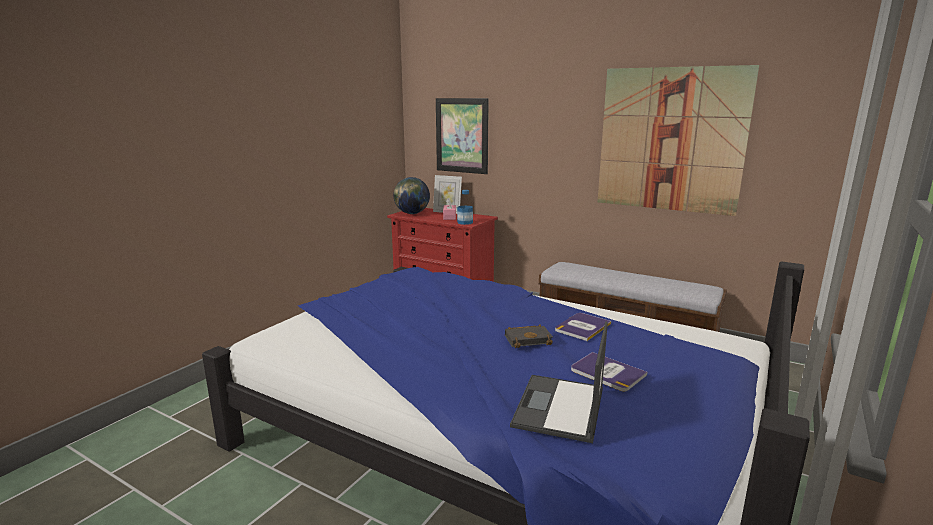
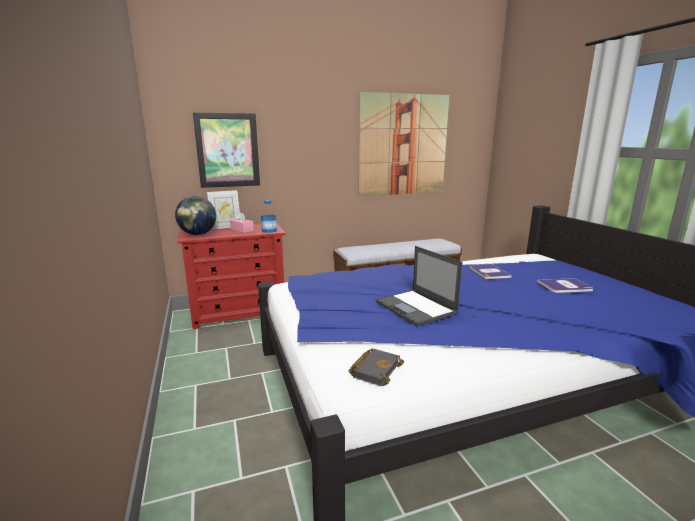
camera: 50 degrees left, 0 degrees up
black book [505,324,553,348] -> black book moved to [349,349,404,386]
laptop [510,321,608,443] -> laptop moved to [376,246,462,326]

